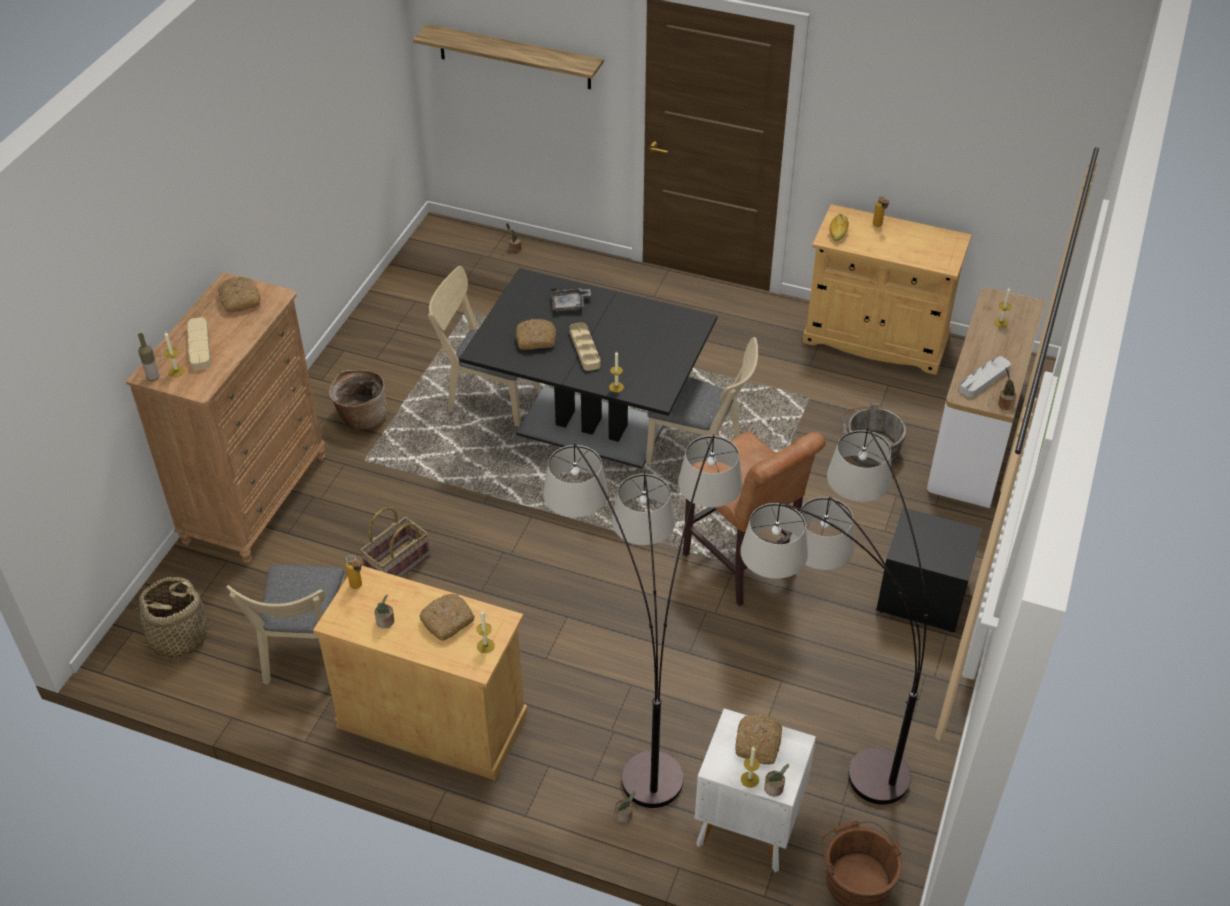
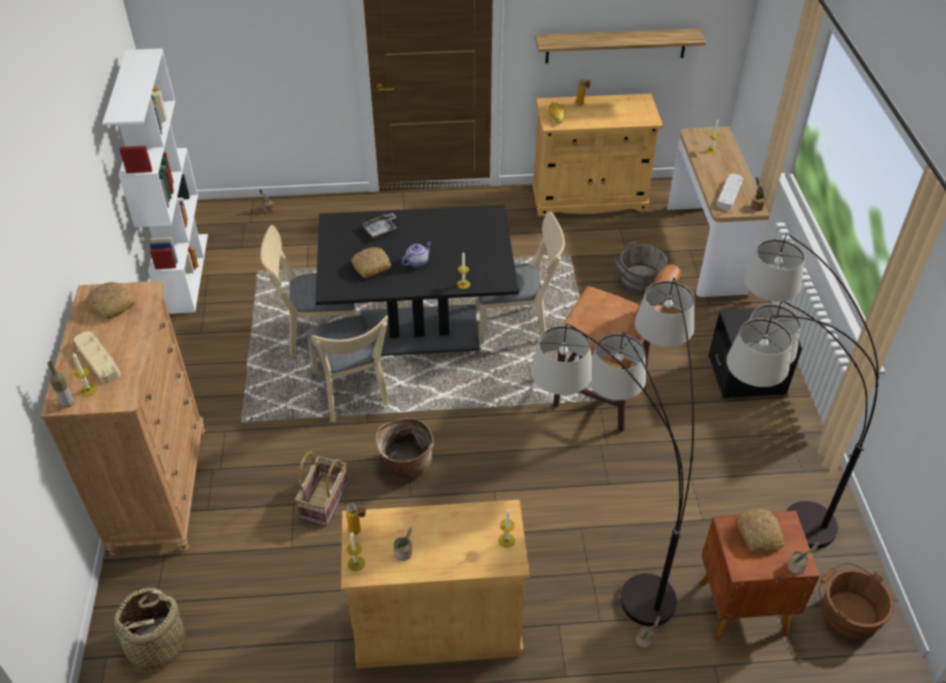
camera: 25 degrees left, 0 degrees up
beige chair [226,565,345,684] -> beige chair moved to [306,315,389,422]
basket [329,370,387,430] -> basket moved to [375,418,434,480]
shelf [413,24,604,89] -> shelf moved to [535,28,706,63]
bread [419,594,475,641] -> none
beige tray [570,322,600,371] -> teapot [402,241,431,268]
white nightstand [694,708,816,872] -> brown nightstand [699,511,820,641]
candle [741,746,760,788] -> candle moved to [347,532,365,571]
none -> white bookcase [102,48,208,314]

